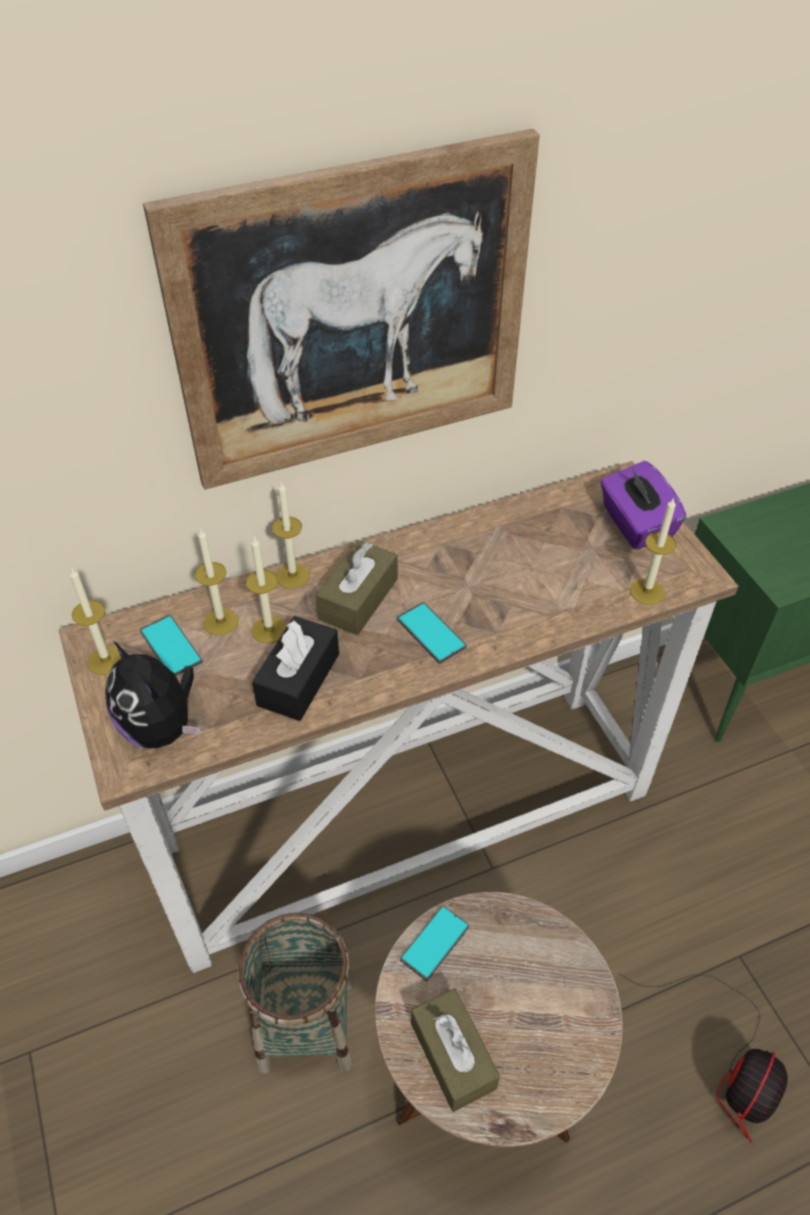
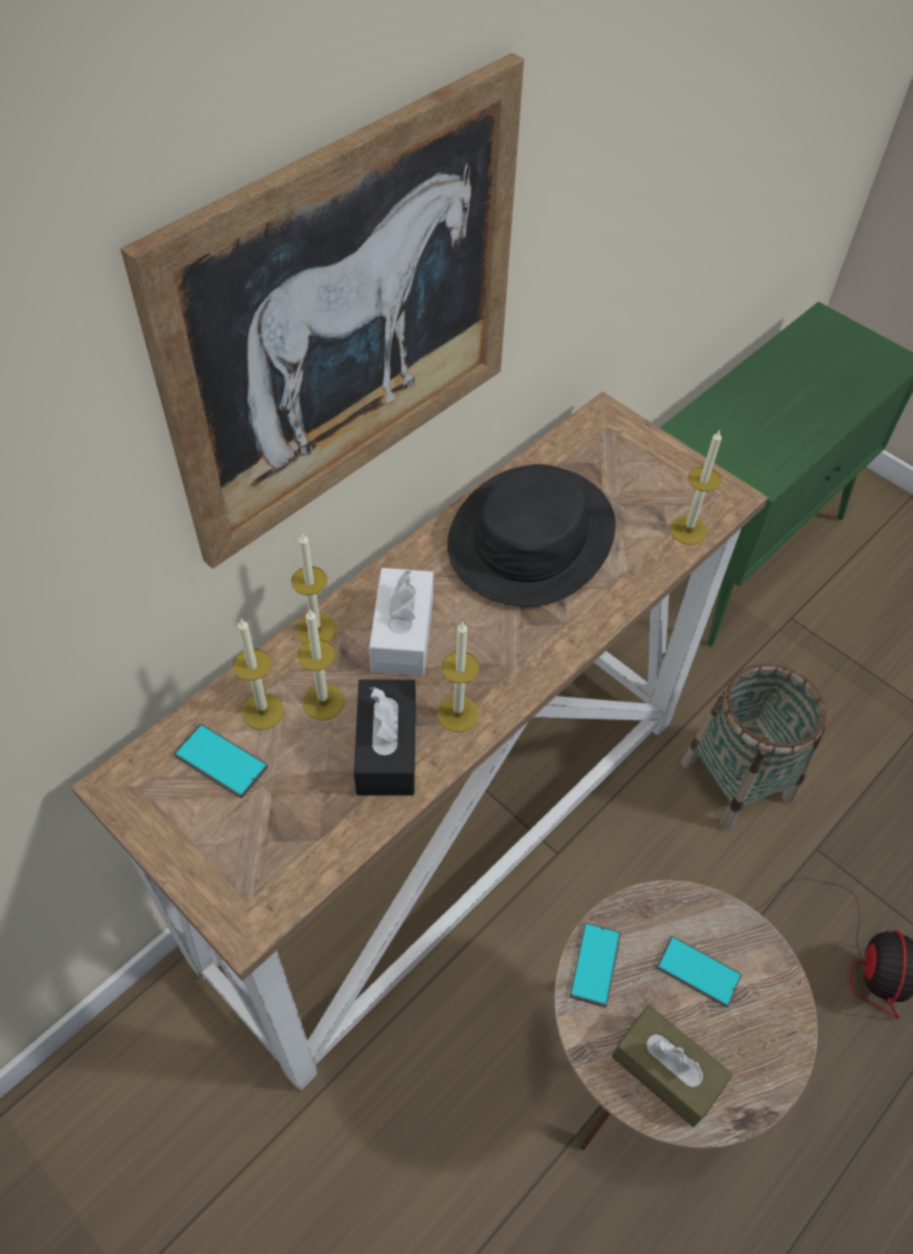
camera: 25 degrees left, 5 degrees up
candle [70,567,121,675] -> candle moved to [437,621,479,732]
plush toy [105,641,201,748] -> none
basket [238,913,353,1074] -> basket moved to [681,664,826,830]
brown tissue box [316,540,398,635] -> white tissue box [369,568,433,676]
phone [397,602,466,664] -> phone moved to [656,936,742,1007]
purple tissue box [600,461,686,549] -> none
none -> black hat [447,464,615,607]

